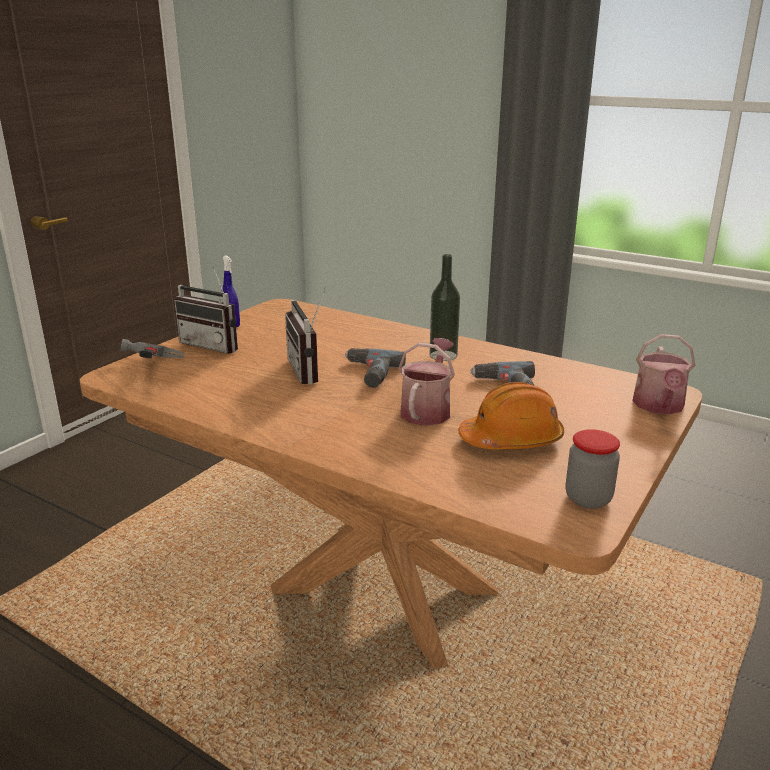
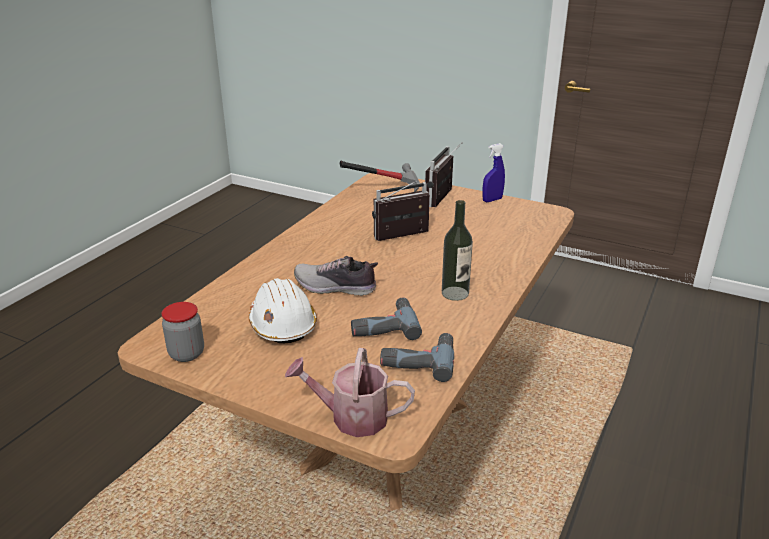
camera: 85 degrees right, 5 degrees up
power drill [345,348,406,388] -> power drill moved to [380,333,454,382]
watering can [398,338,455,426] -> shoe [294,256,378,296]
orange hard hat [458,382,564,449] -> white hard hat [249,278,317,343]

